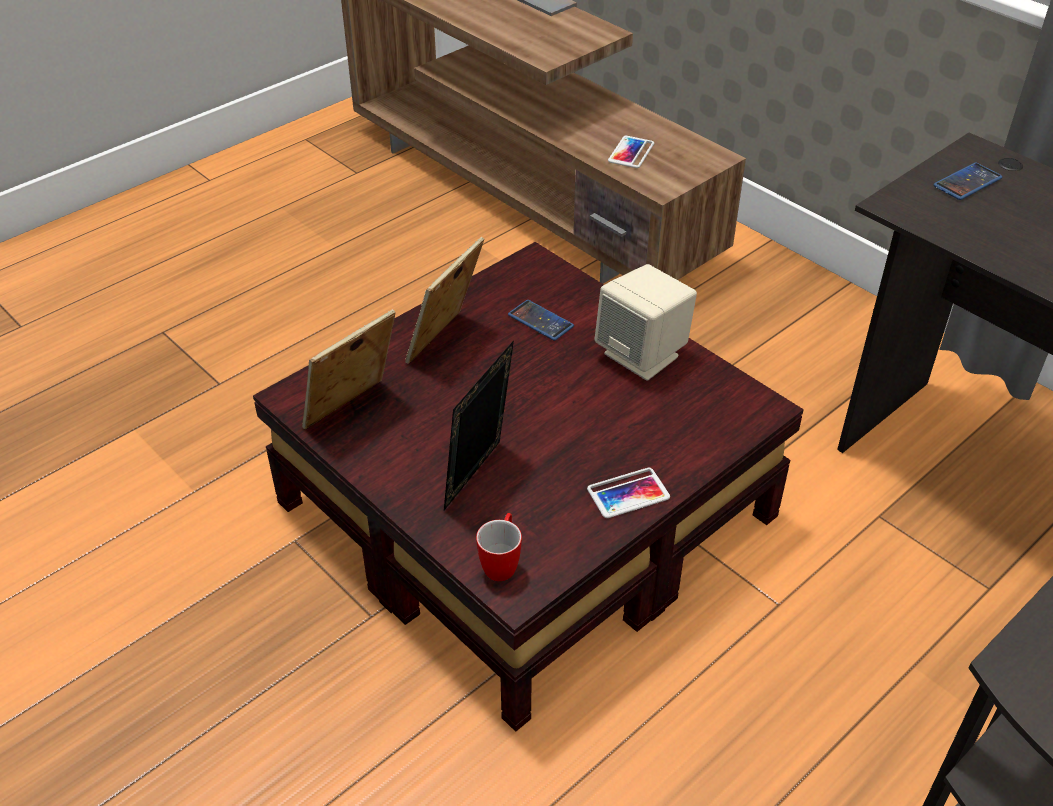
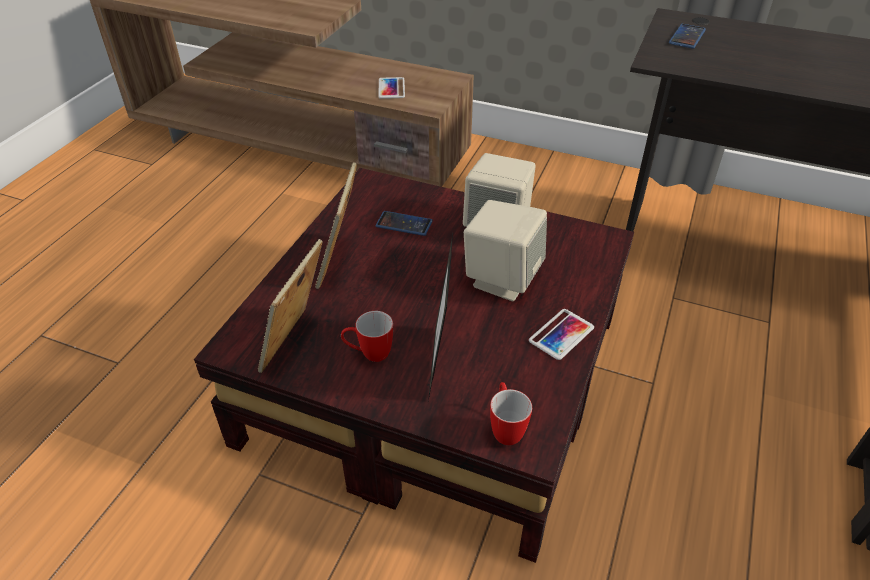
camera: 25 degrees left, 0 degrees up
none -> mug [341,311,393,362]
none -> beige speaker [464,200,547,301]

